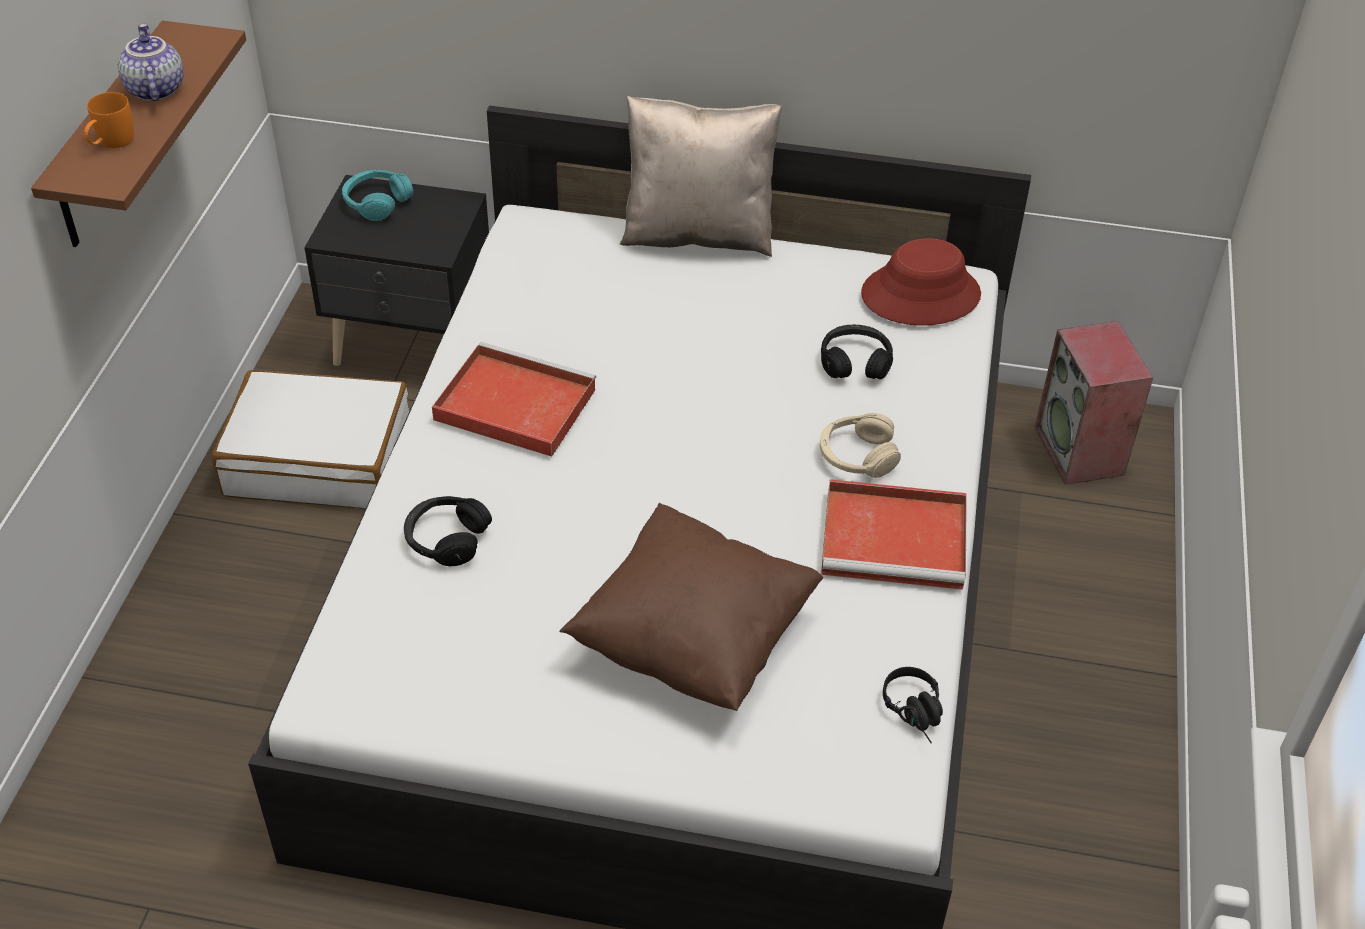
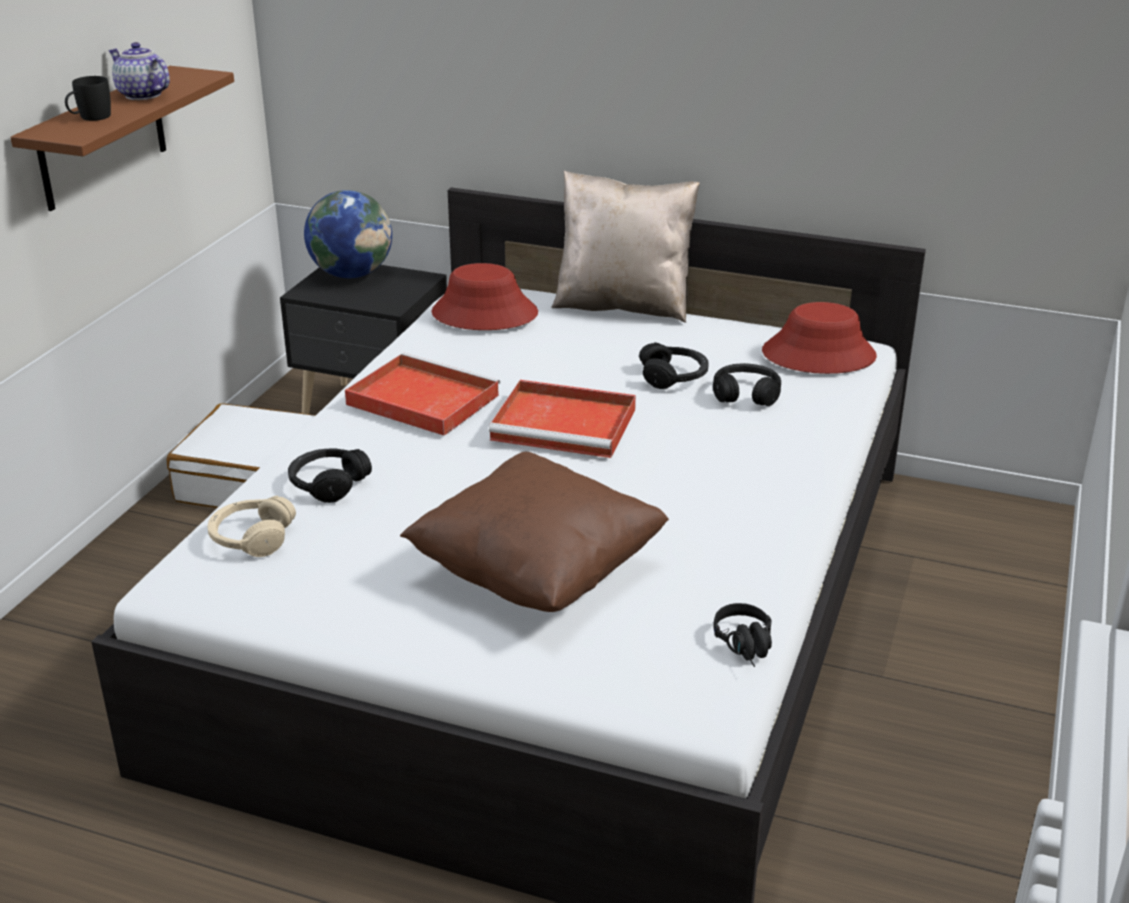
camera: 10 degrees right, 15 degrees down
orange mug [84,92,134,148] -> black mug [65,76,111,121]
teapot [118,24,184,101] -> teapot turned 45 degrees counterclockwise [108,42,170,100]
turquoise headphones [342,170,414,221] -> globe [304,190,392,278]
beige headphones [820,413,901,478] -> beige headphones moved to [208,496,296,557]
red tray [821,479,967,590] -> red tray moved to [489,380,636,458]
speaker [1035,321,1153,485] -> none
none -> red hat [431,263,538,330]
none -> black headphones [639,342,709,389]

